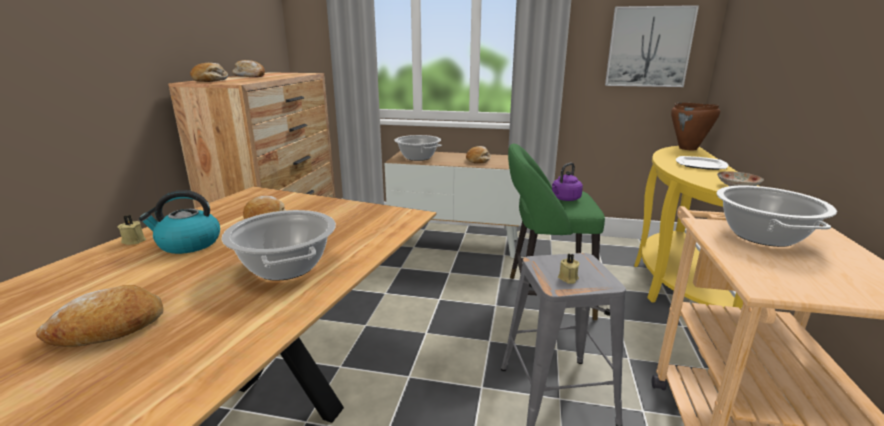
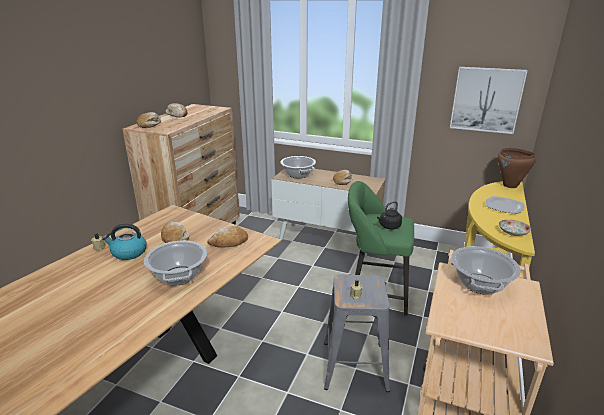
camera: 10 degrees right, 5 degrees up
bread [36,285,163,347] -> bread moved to [207,226,248,248]
purple kettle [552,163,583,201] -> black kettle [377,201,402,230]

